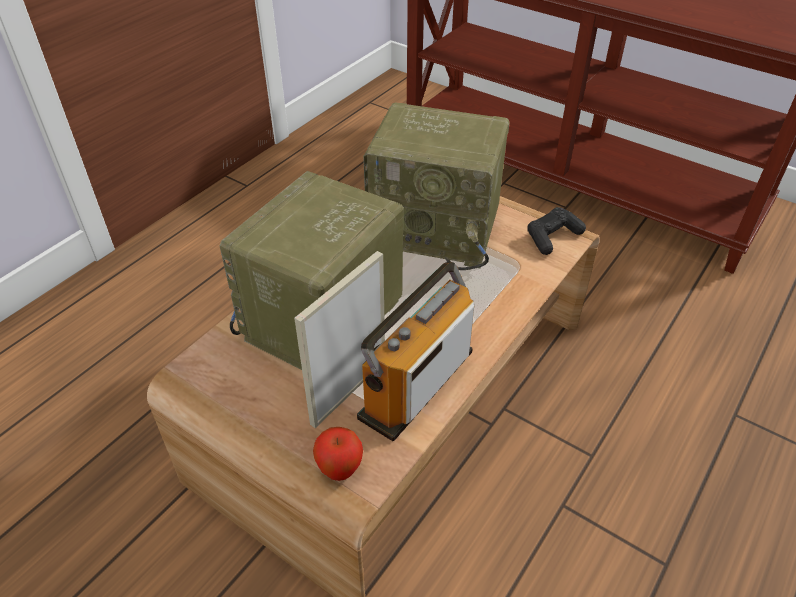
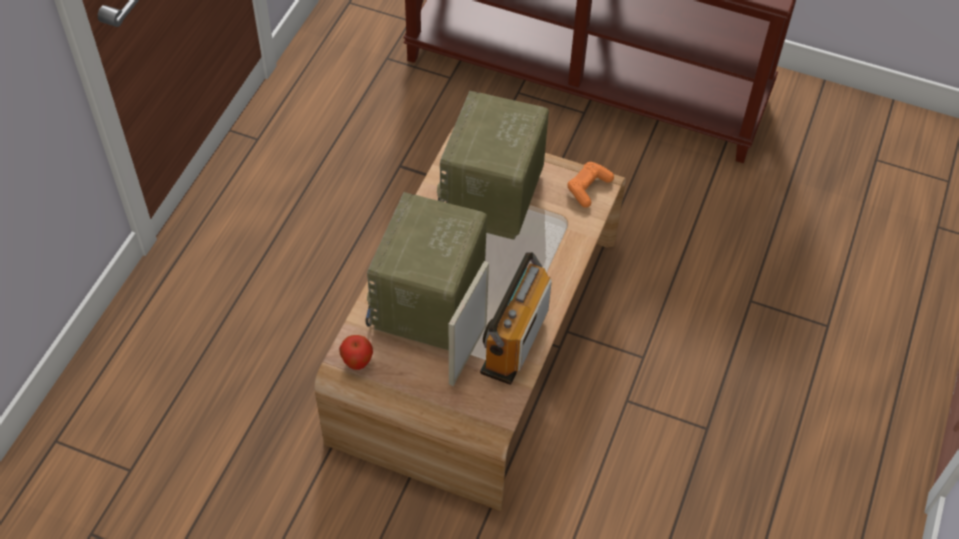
camera: 15 degrees left, 10 degrees up
apple [313,427,363,481] -> apple moved to [339,335,373,370]
radio [363,103,510,270] -> radio turned 105 degrees clockwise [437,91,549,240]
black game controller [527,207,586,255] -> orange game controller [568,162,614,208]

